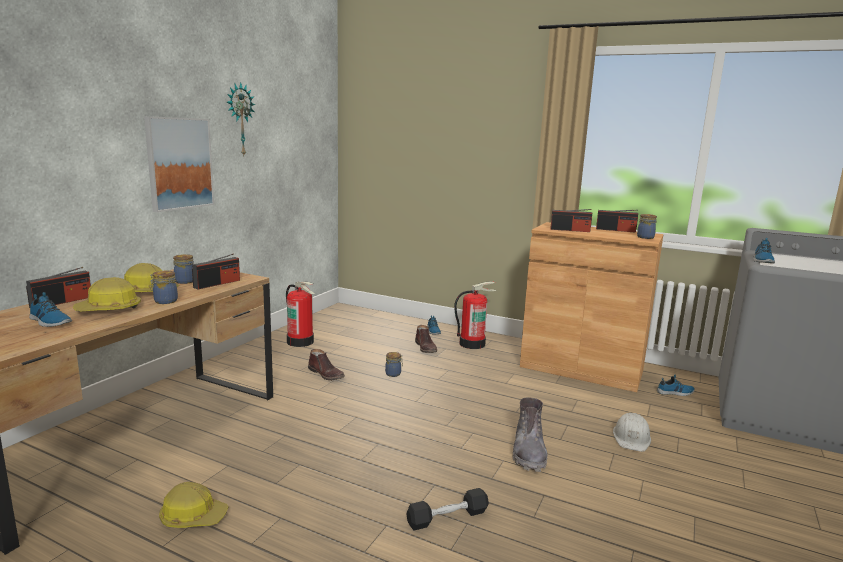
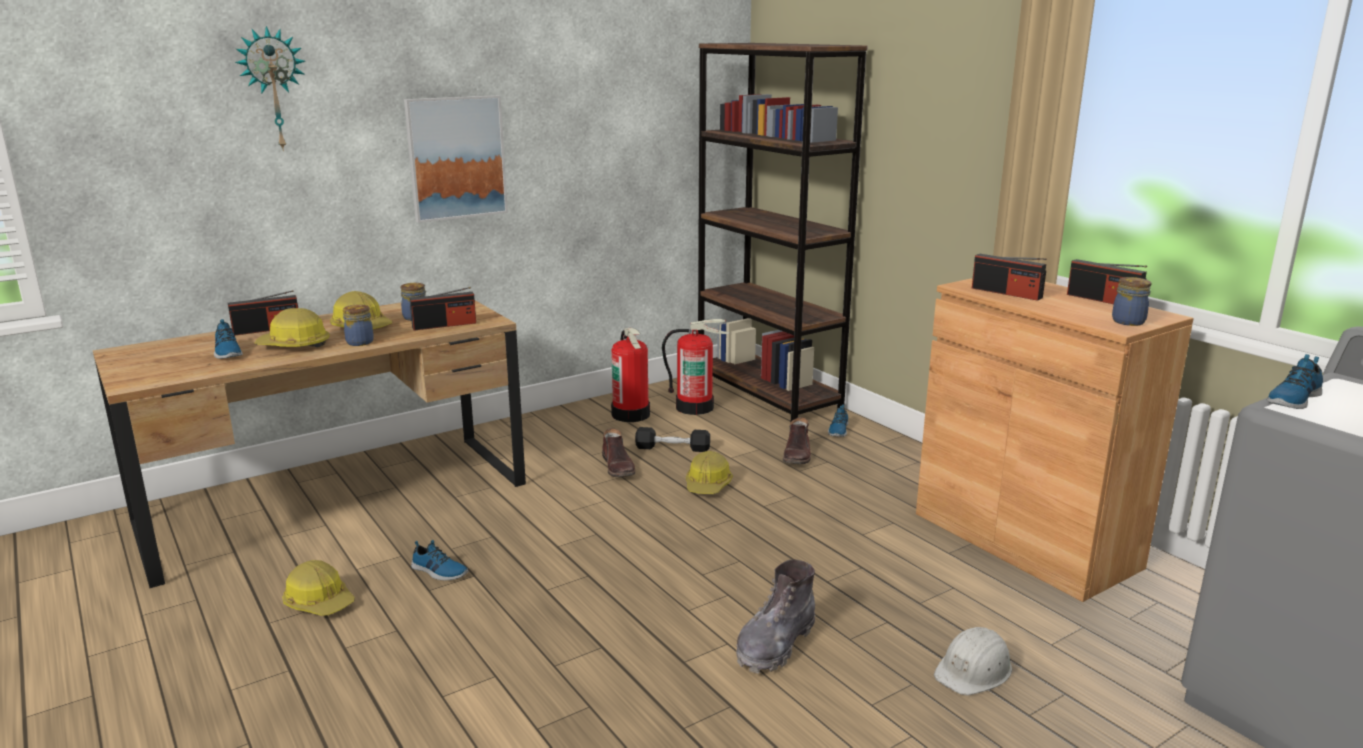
camera: 30 degrees right, 5 degrees up
wall clock [227,82,256,156] -> wall clock moved to [235,26,305,151]
jar [385,352,403,377] -> hard hat [686,451,733,494]
black dumbbell [406,488,489,531] -> black dumbbell moved to [635,427,710,452]
fire extinguisher [454,281,497,349] -> fire extinguisher moved to [662,319,730,415]
shoe [657,375,695,396] -> shoe moved to [411,540,469,581]
none -> brown bookcase [698,43,868,421]

